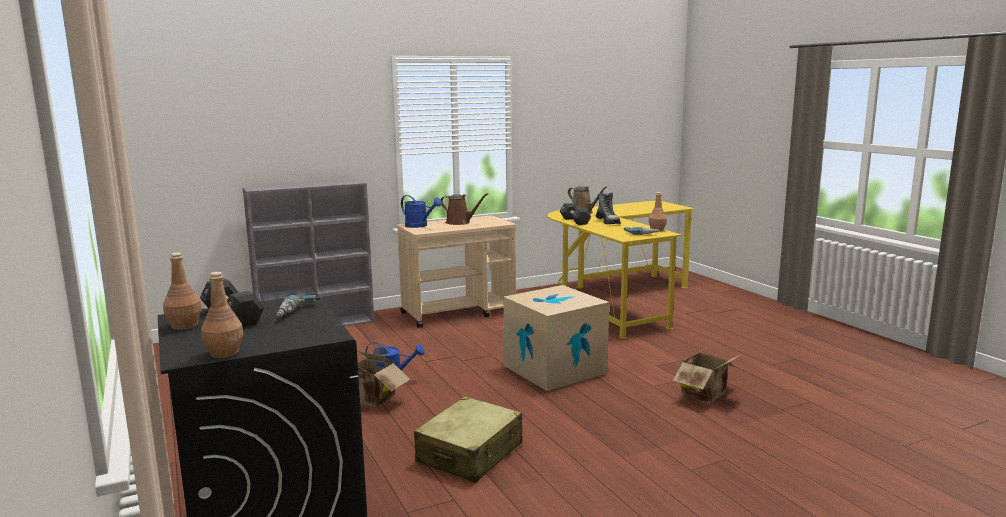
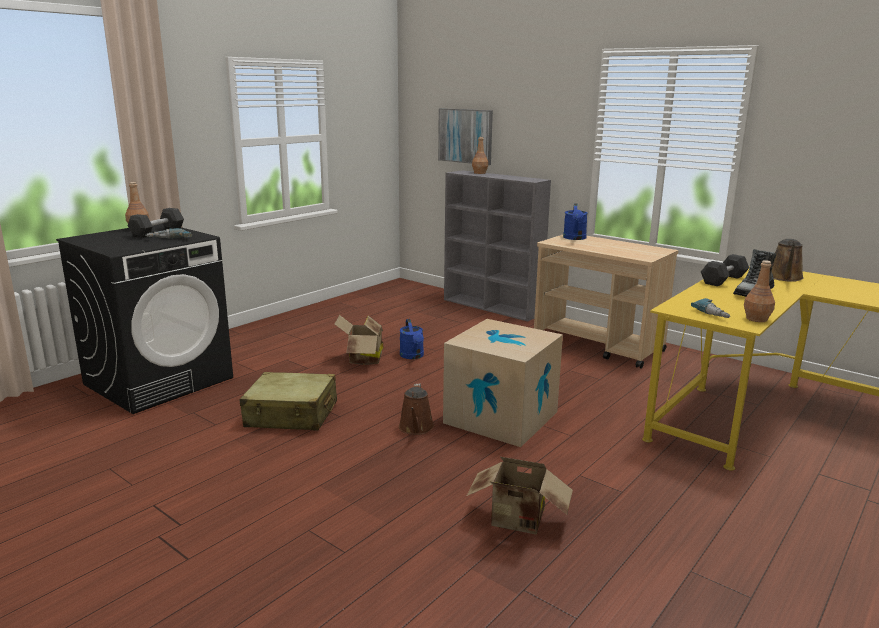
camera: 65 degrees right, 5 degrees up
brown bottle [201,272,244,358] -> brown bottle moved to [472,137,488,174]
brown watering can [440,193,488,225] -> brown watering can moved to [399,384,434,435]
none -> picture [438,108,493,165]

